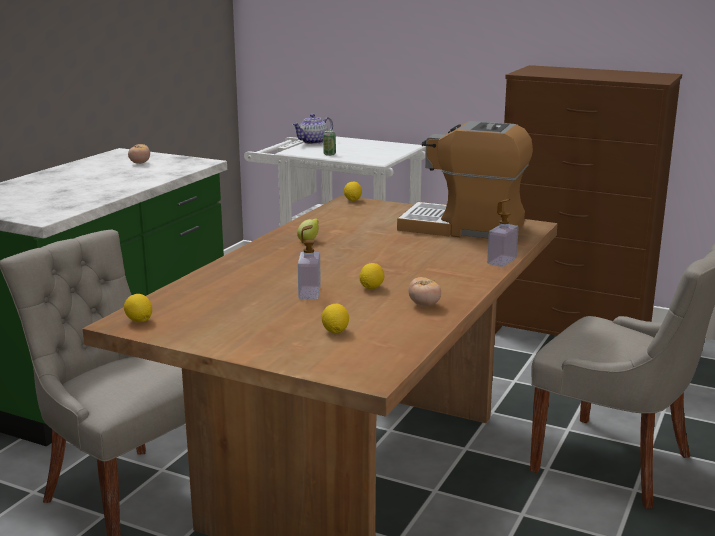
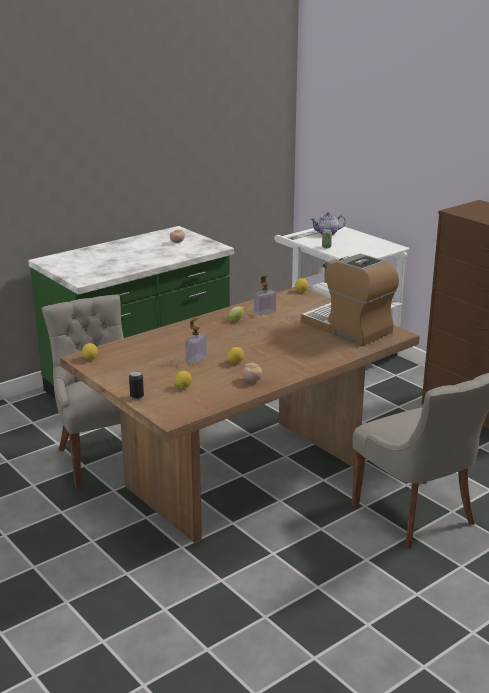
camera: 25 degrees right, 5 degrees up
soap dispenser [487,199,519,267] -> soap dispenser moved to [254,276,276,316]
none -> can [129,371,144,399]

